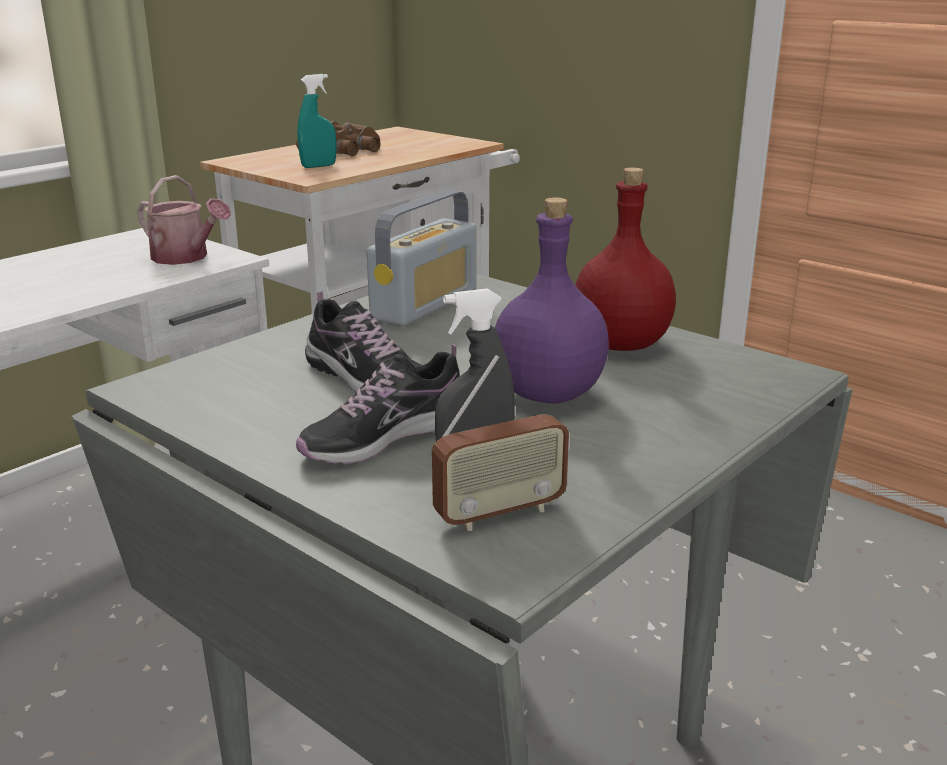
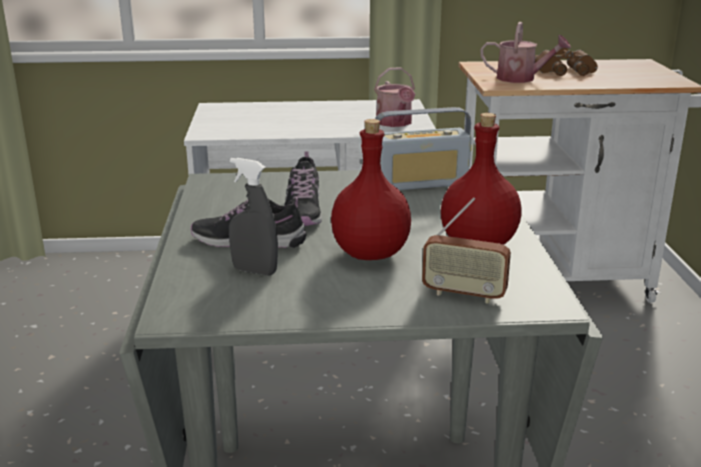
camera: 45 degrees right, 0 degrees up
turquoise spray bottle [297,74,336,168] -> watering can [481,22,571,83]
radio [432,355,569,531] -> radio moved to [422,197,511,304]
purple bottle [495,197,609,404] -> red bottle [331,119,411,260]

